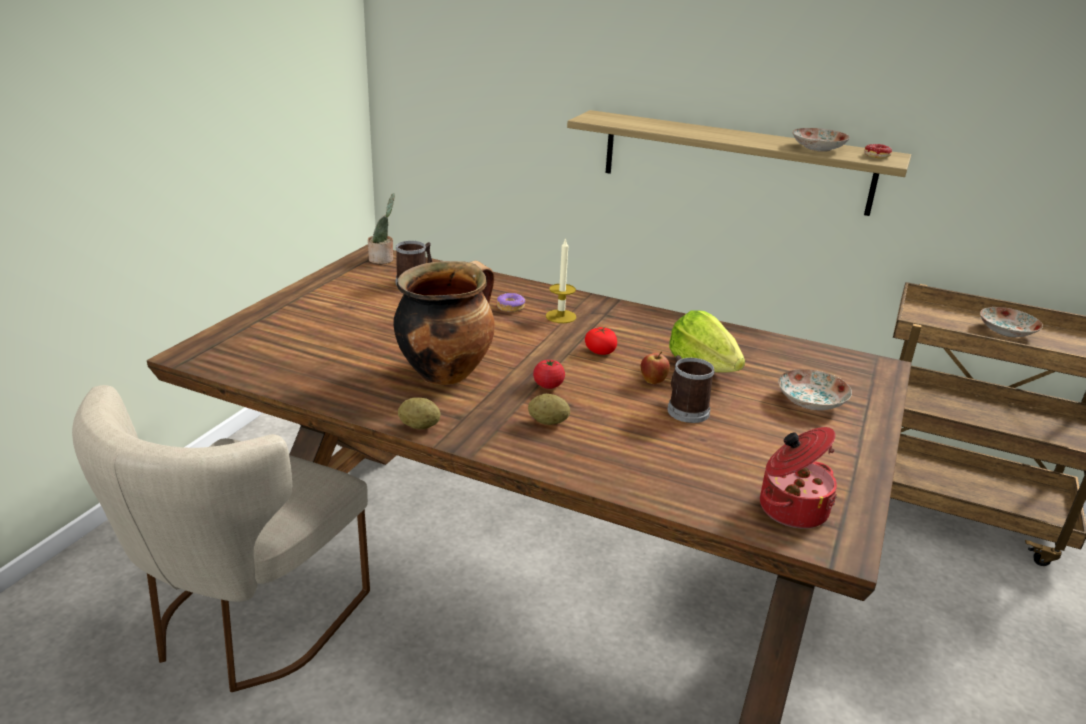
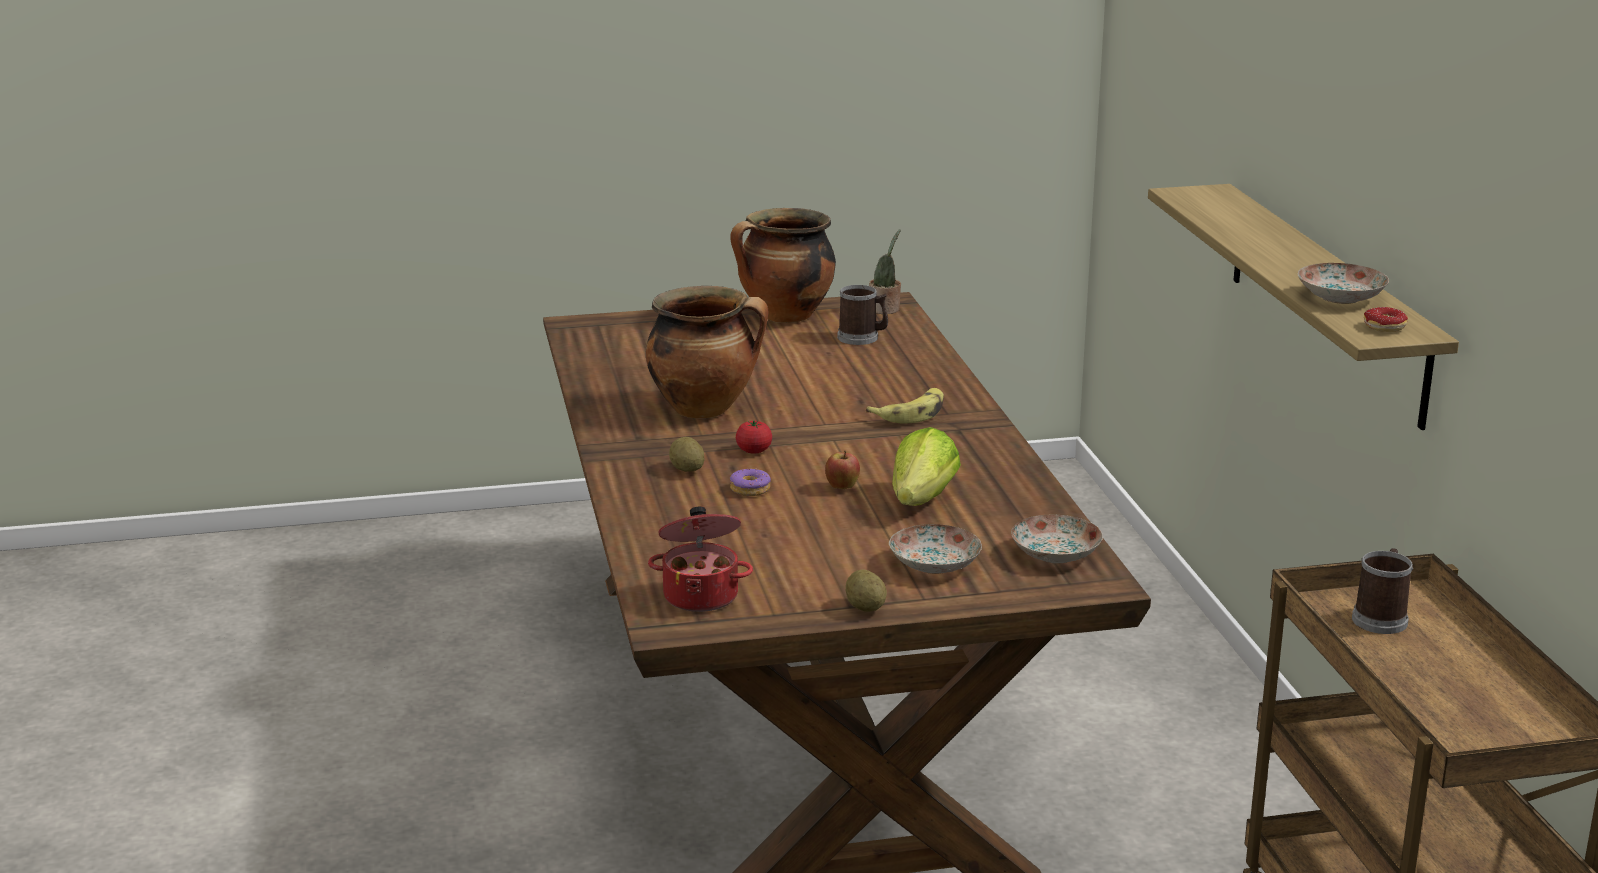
camera: 55 degrees right, 5 degrees down
beige chair [72,385,370,692] -> none
potato [398,398,440,429] -> potato moved to [846,569,887,612]
donut [497,293,525,312] -> donut moved to [730,469,771,496]
candle [546,238,576,323] -> banana [866,388,944,424]
tomato [585,327,617,355] -> none
mug [668,355,715,423] -> mug moved to [1352,548,1413,634]
plate [980,307,1043,337] -> plate moved to [1011,515,1103,564]
none -> cooking pot [730,208,836,323]

